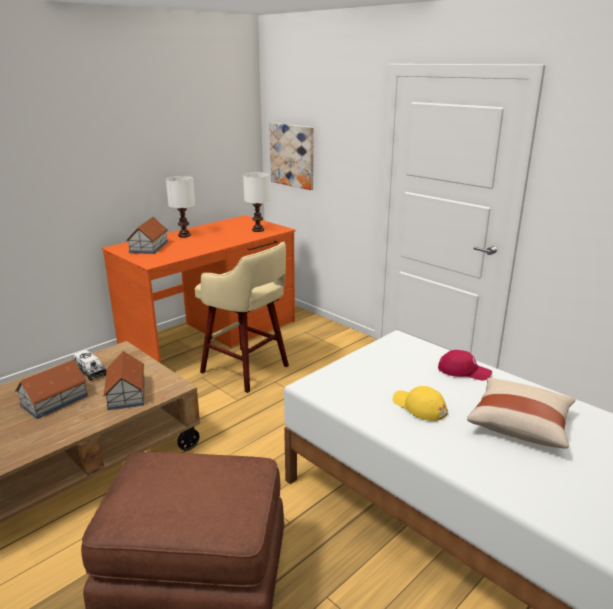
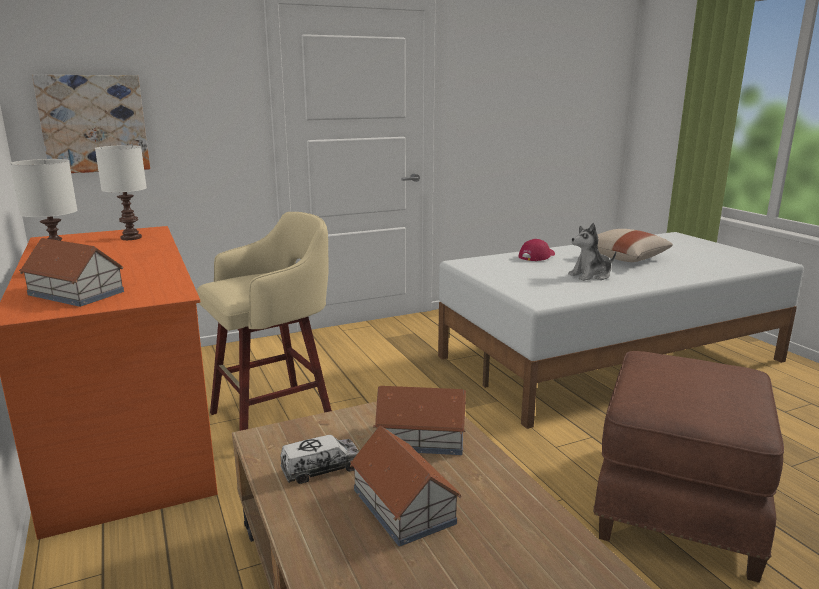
camera: 70 degrees left, 5 degrees down
yellow cap [393,386,448,421] -> plush toy [568,223,616,281]

